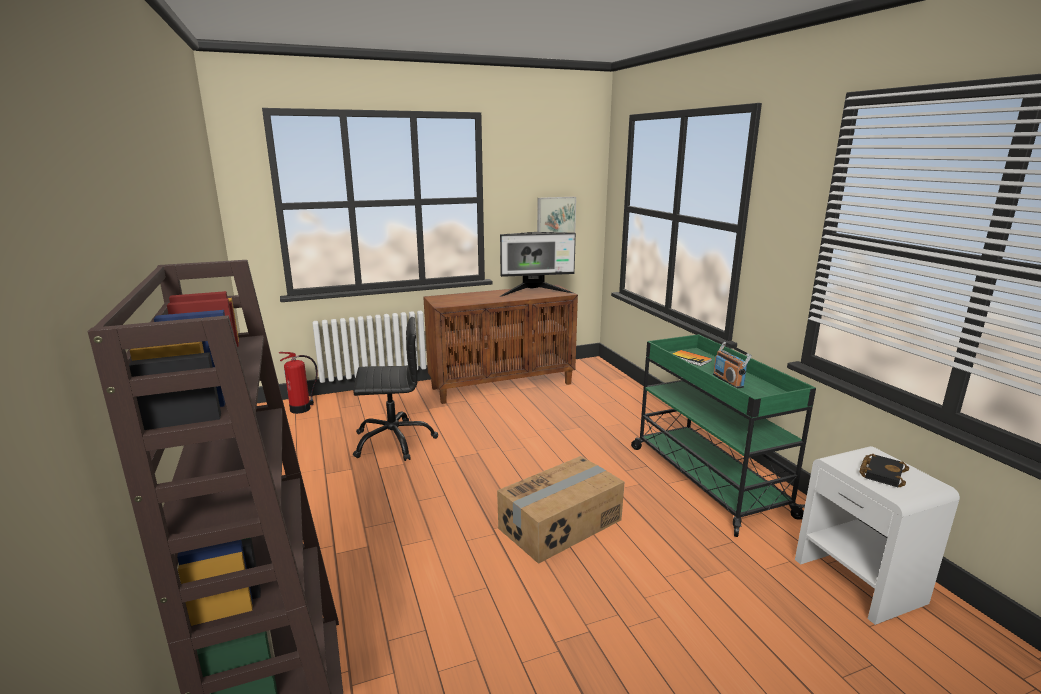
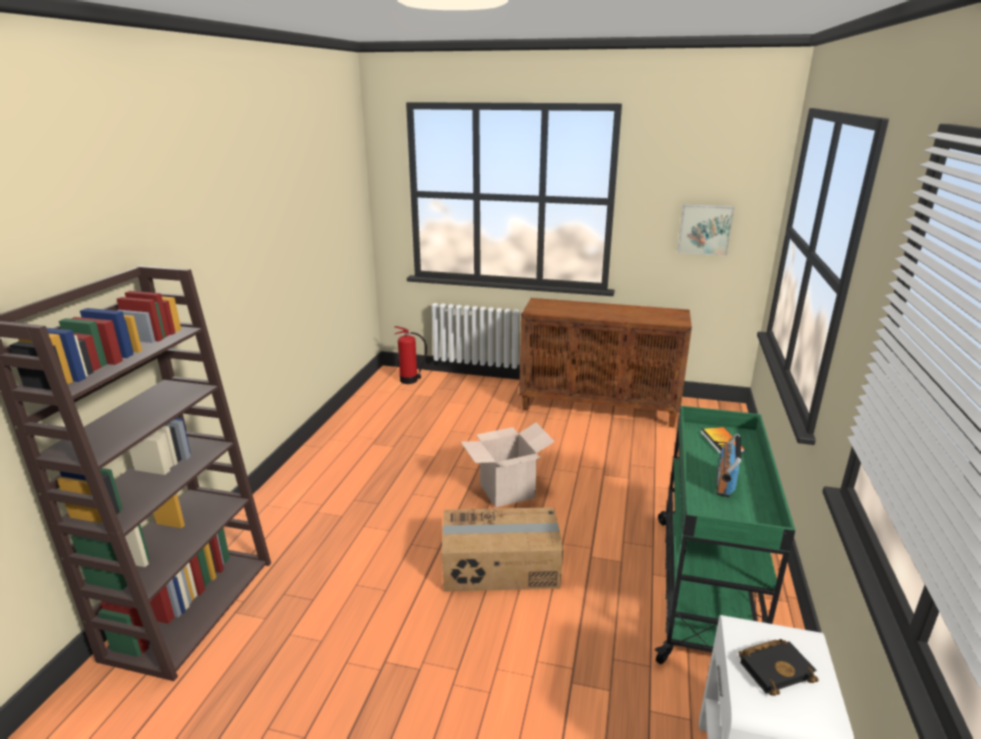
camera: 35 degrees right, 5 degrees up
black office chair [353,317,438,461] -> none
monitor [499,232,576,297] -> none
none -> cardboard box [461,423,555,508]

